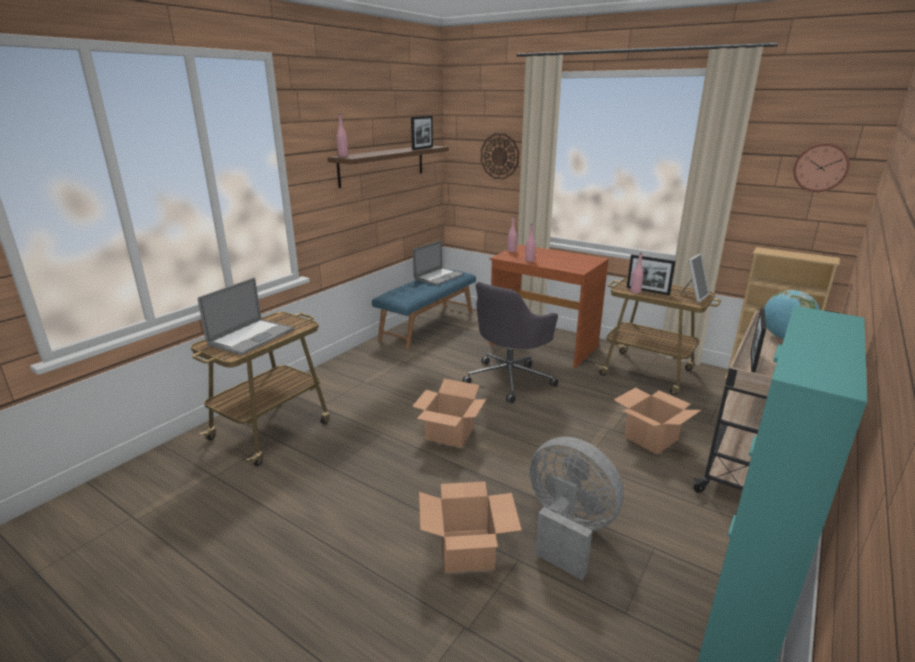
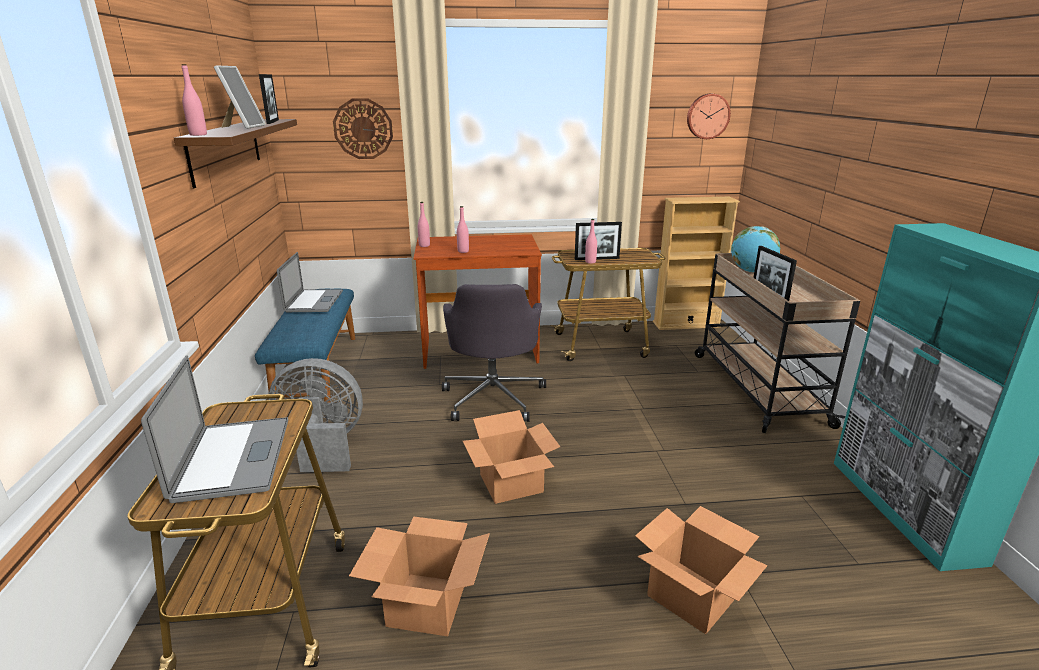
camera: 40 degrees left, 0 degrees up
grey fan [530,437,624,580] -> grey fan moved to [269,358,363,472]
cardboard box [614,387,701,455] -> cardboard box moved to [349,516,490,636]
picture frame [678,253,710,302] -> picture frame moved to [214,66,266,129]

